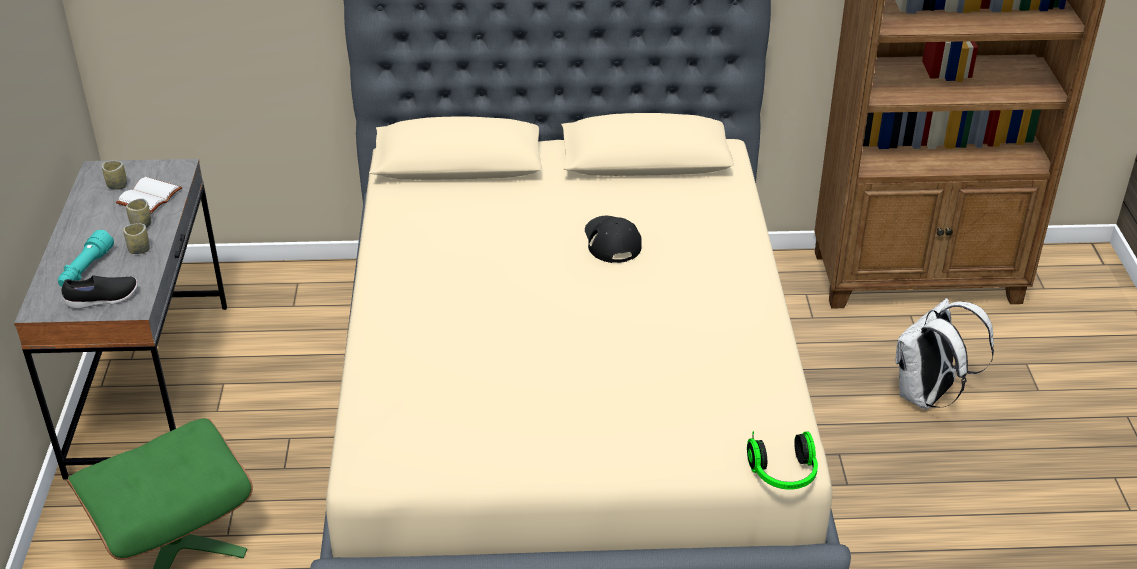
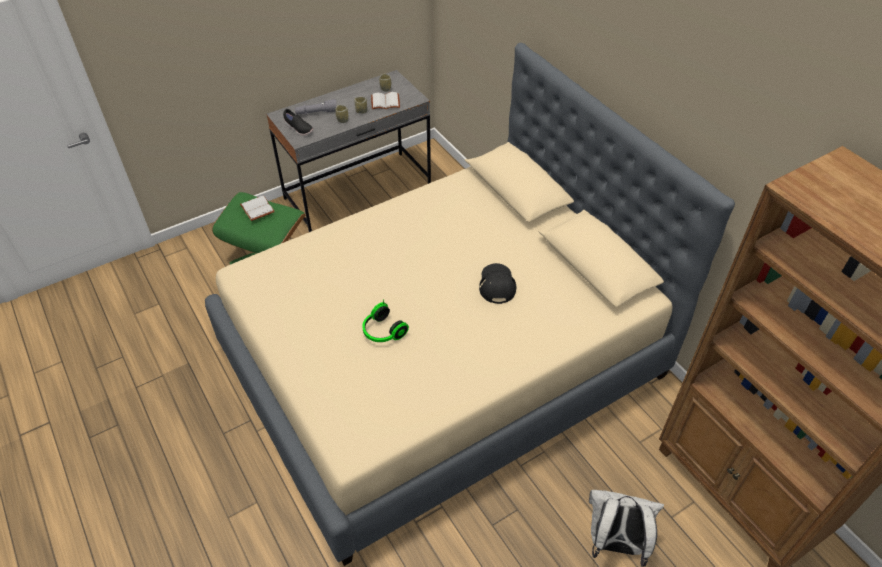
camera: 60 degrees right, 10 degrees up
turquoise flashlight [58,230,114,287] -> grey flashlight [295,99,337,115]
black cap [585,216,642,263] -> black cap turned 45 degrees counterclockwise [479,263,516,304]
headphones [747,431,818,489] -> headphones moved to [362,299,409,342]
none -> white book [240,196,275,221]

